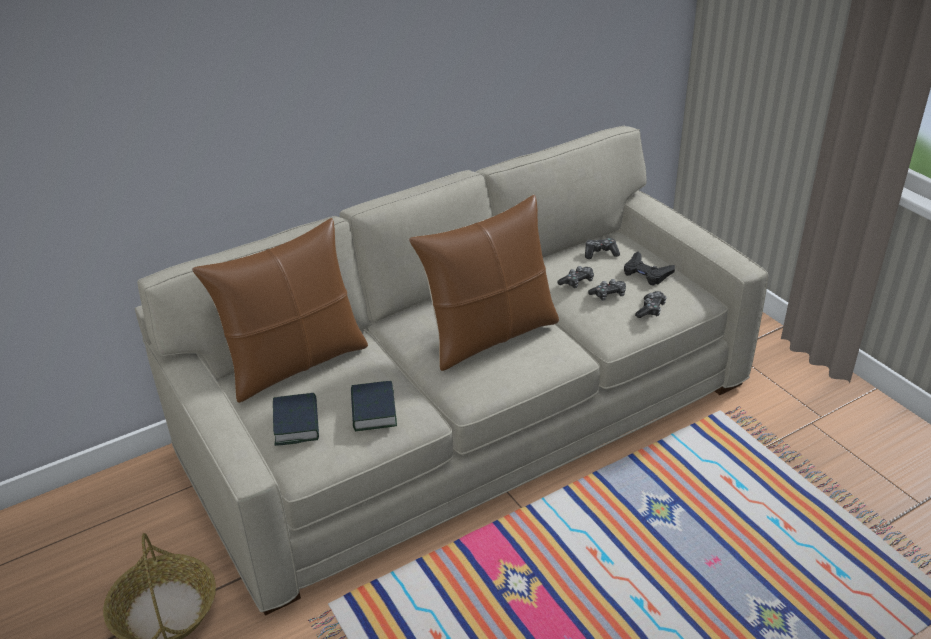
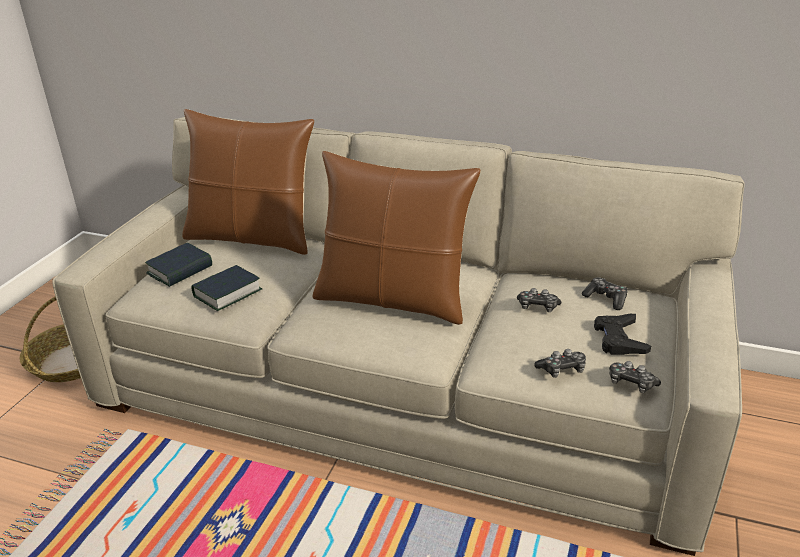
camera: 50 degrees right, 5 degrees down
game controller [588,279,626,300] -> game controller moved to [609,361,661,393]

